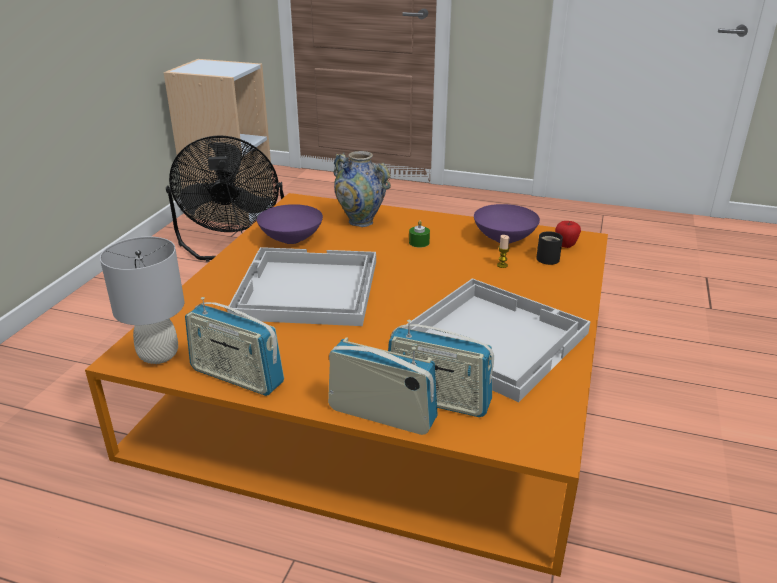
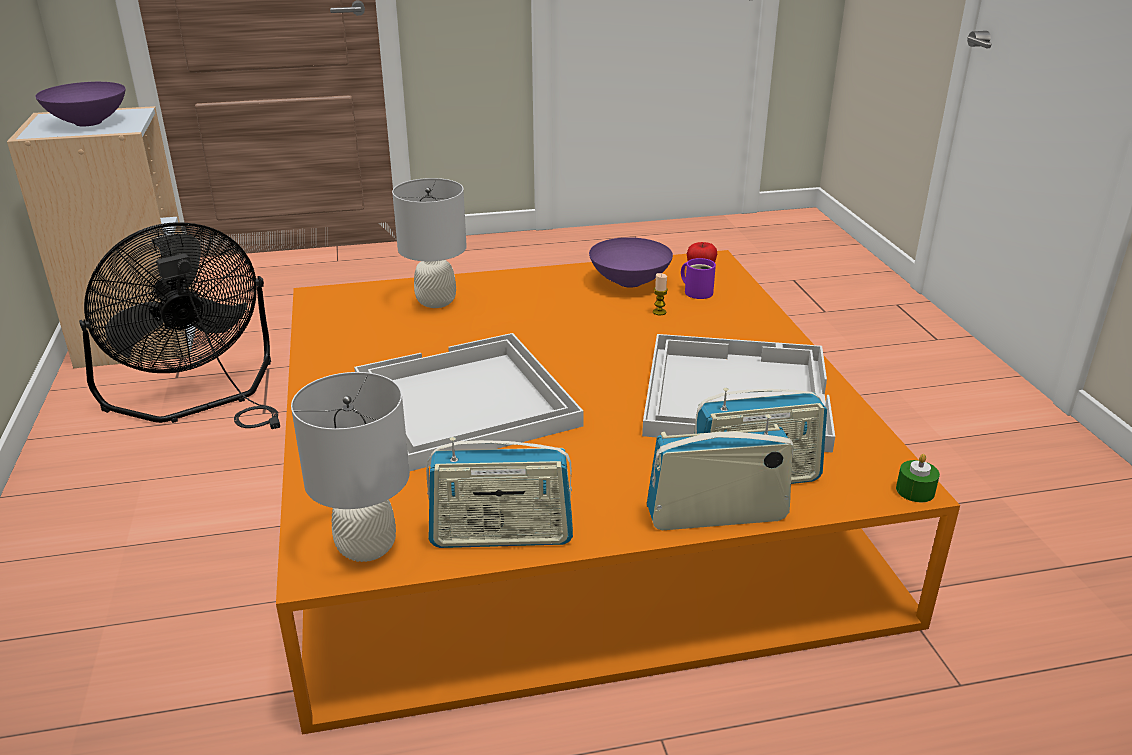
camera: 30 degrees left, 0 degrees up
purple bowl [257,204,323,244] -> purple bowl moved to [35,82,126,126]
vase [334,151,391,227] -> grey table lamp [392,178,467,308]
green candle [409,220,430,248] -> green candle moved to [896,454,940,502]
black mug [536,231,563,265] -> purple mug [681,258,716,299]

